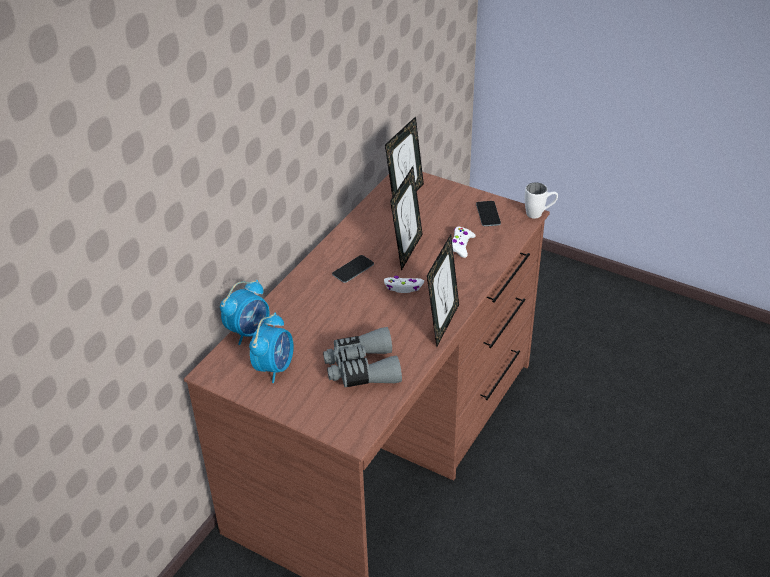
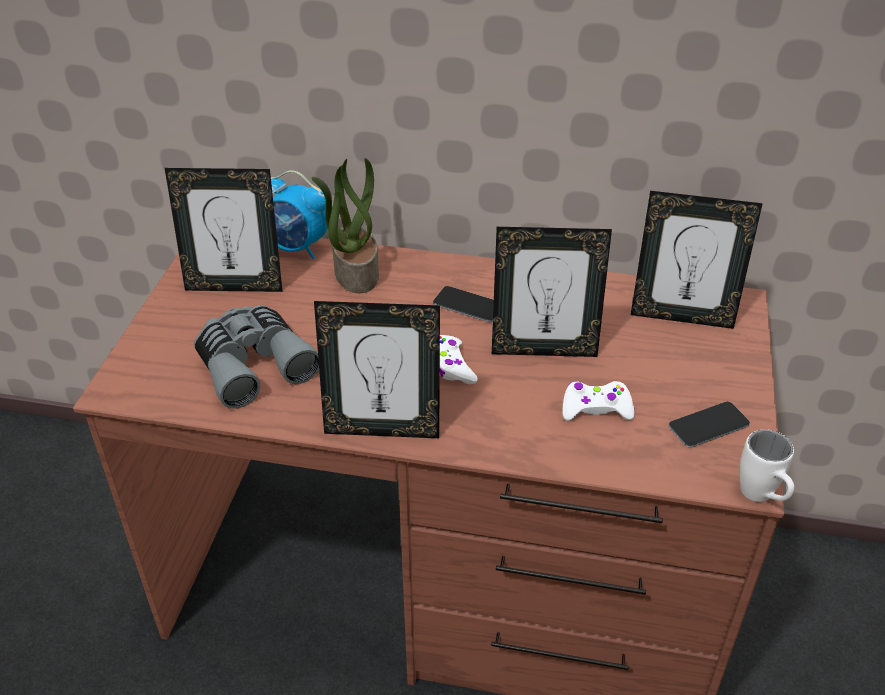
camera: 70 degrees right, 0 degrees up
alarm clock [249,313,293,383] -> picture frame [165,168,283,292]
none -> potted plant [312,158,379,293]

